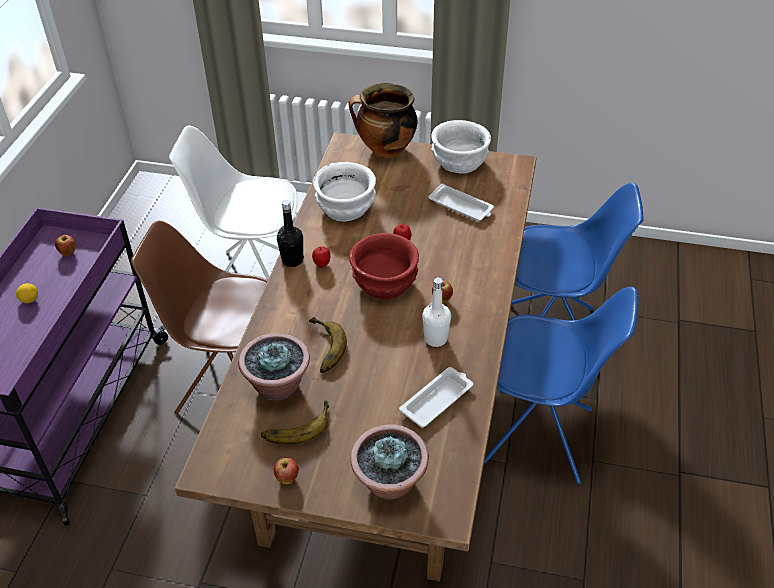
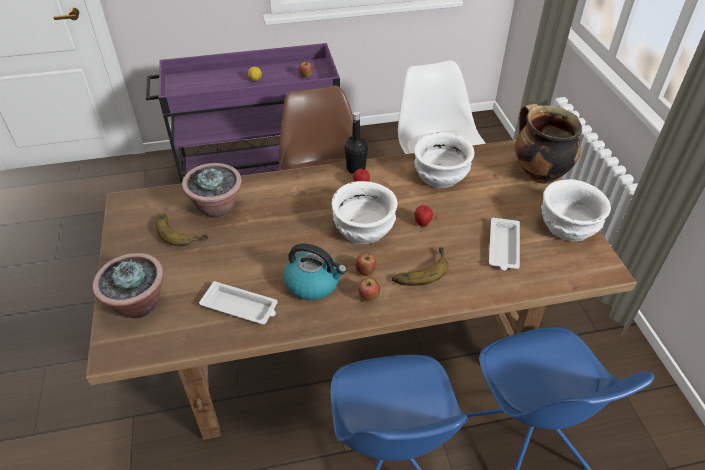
camera: 65 degrees right, 0 degrees up
apple [274,457,299,484] -> apple moved to [358,278,380,302]
banana [309,317,347,373] -> banana moved to [392,247,448,286]
red bowl [349,233,419,299] -> white bowl [332,181,398,244]
white bottle [422,277,451,347] -> kettle [284,243,347,300]

